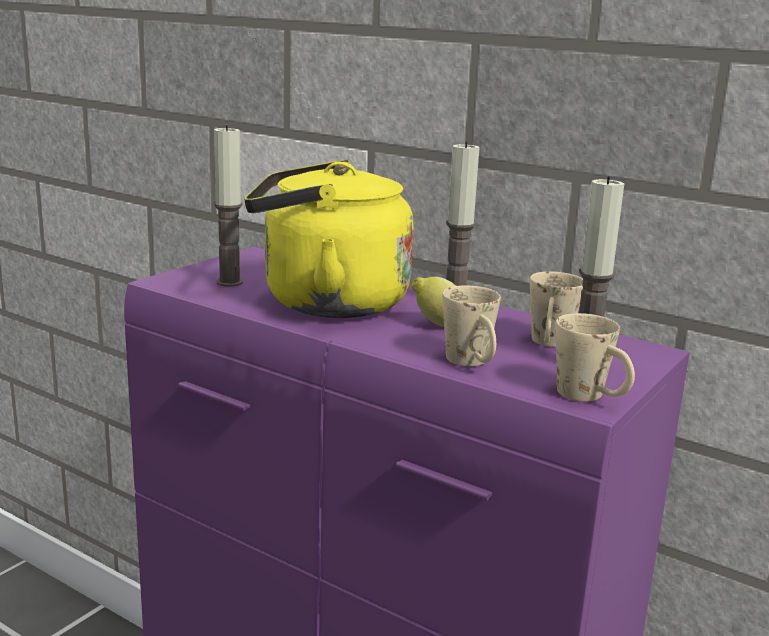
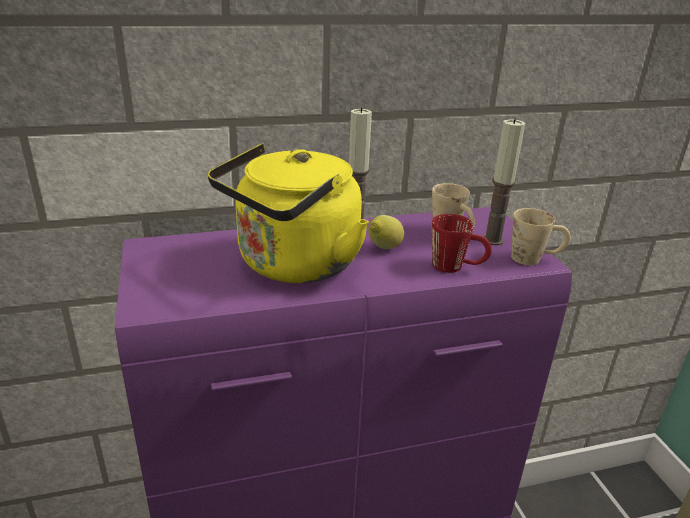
camera: 50 degrees left, 10 degrees up
candle [214,125,243,287] -> none
beige mug [442,285,501,366] -> red mug [432,214,492,273]

